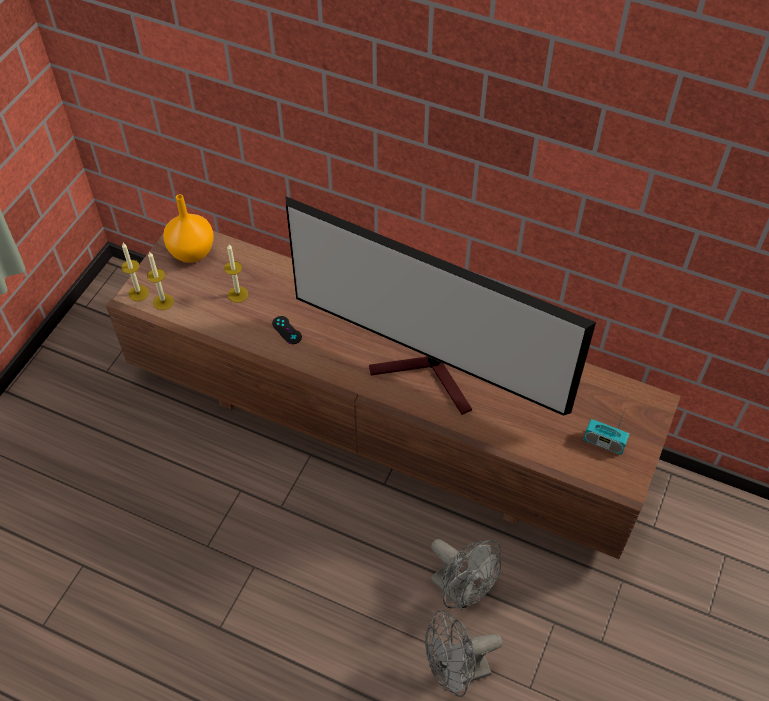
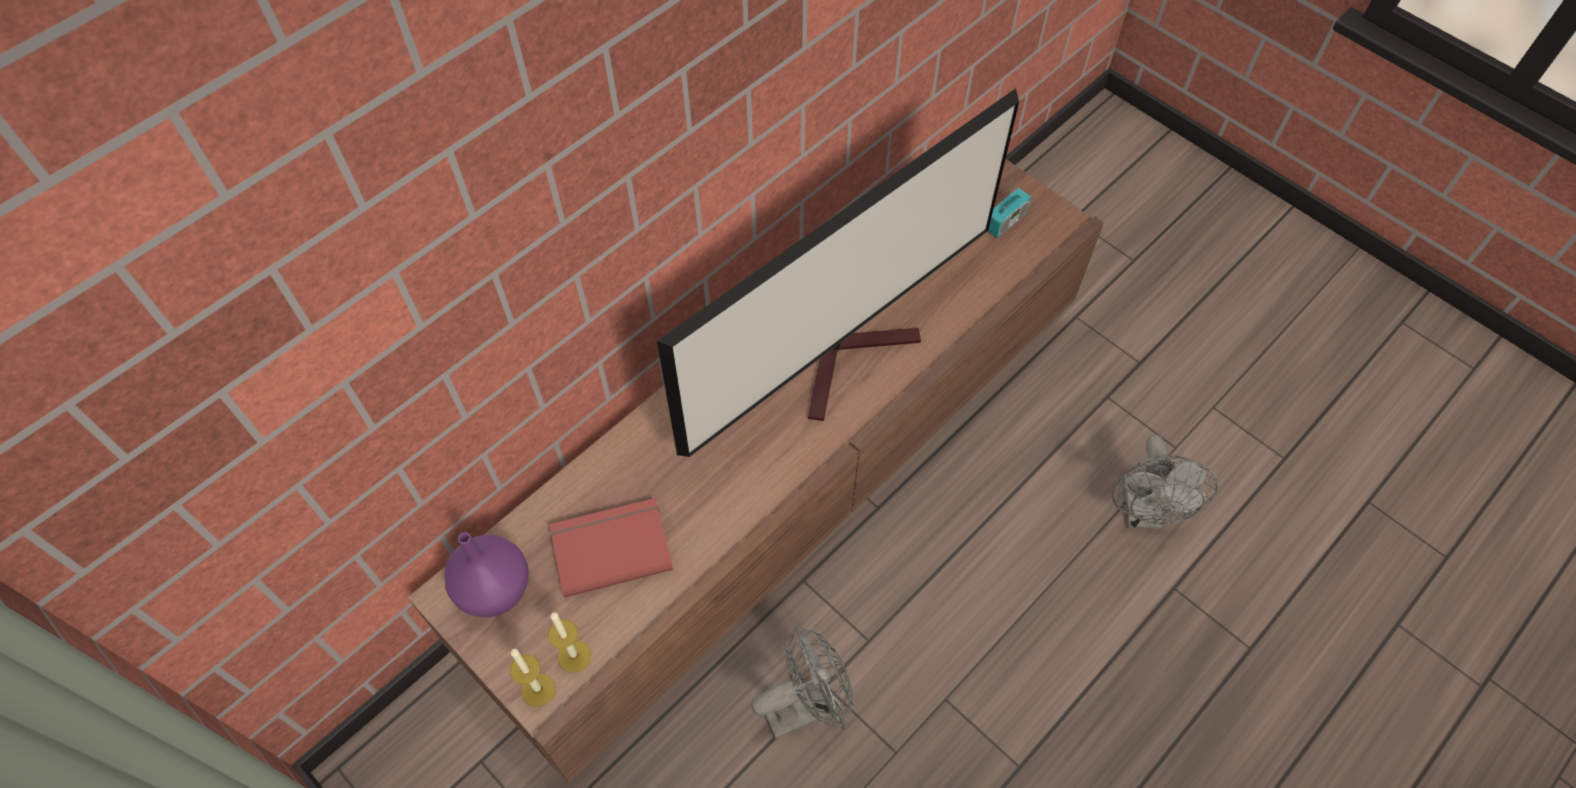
camera: 70 degrees left, 5 degrees up
orange vase [163,194,214,263] -> purple vase [444,532,529,617]
candle [224,244,248,303] -> red book [550,498,673,598]
black game controller [272,316,302,344] -> none
grey fan [430,539,501,610] -> grey fan moved to [751,626,853,739]

